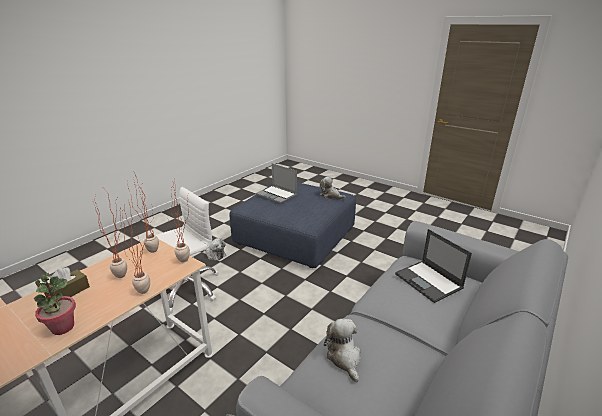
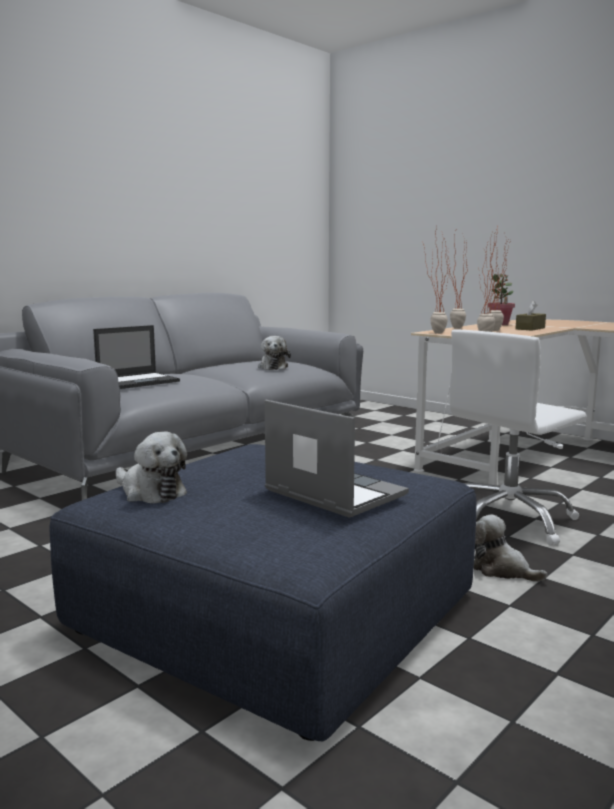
camera: 175 degrees left, 15 degrees down
laptop [395,229,472,303] -> laptop turned 75 degrees clockwise [93,325,180,389]

